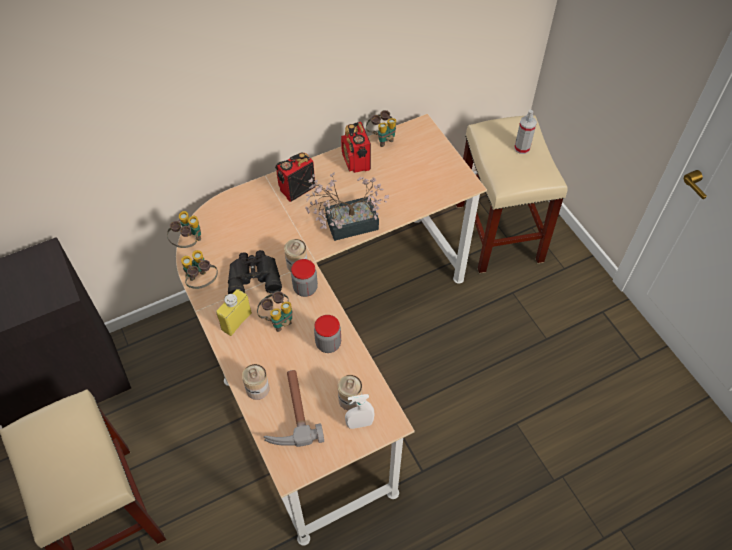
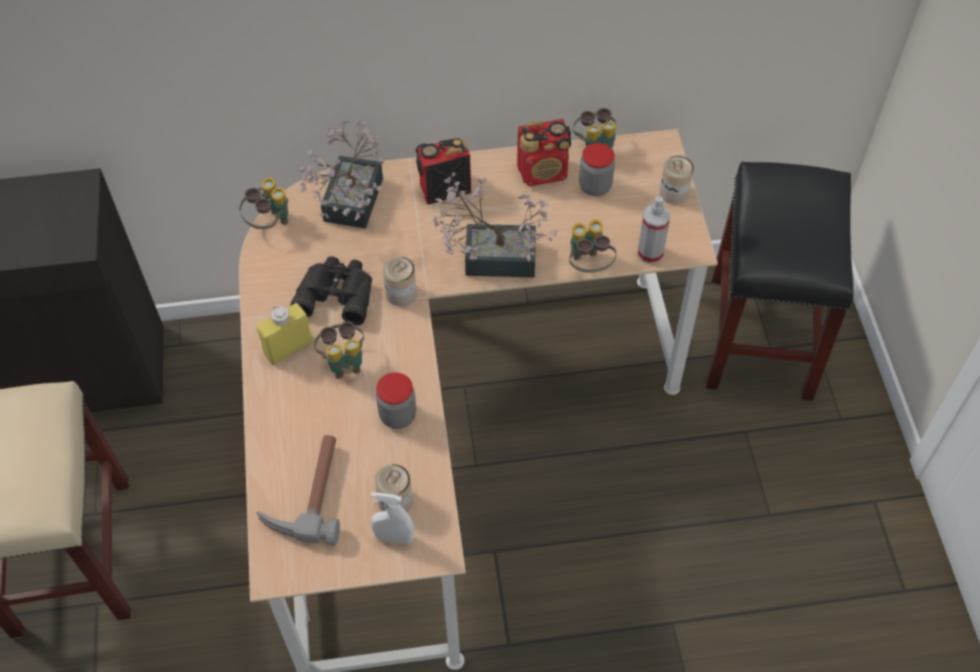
camera: 20 degrees right, 0 degrees up
binoculars [181,250,218,289] -> binoculars moved to [569,219,617,273]
can [242,364,270,400] -> can moved to [660,156,694,204]
jar [291,259,318,297] -> jar moved to [579,143,615,196]
radio [341,122,371,173] -> radio turned 105 degrees counterclockwise [517,119,571,186]
beige stool [456,115,568,273] -> black stool [706,162,854,401]
spray bottle [514,110,537,154] -> spray bottle moved to [638,196,670,264]
none -> potted plant [299,119,384,229]

